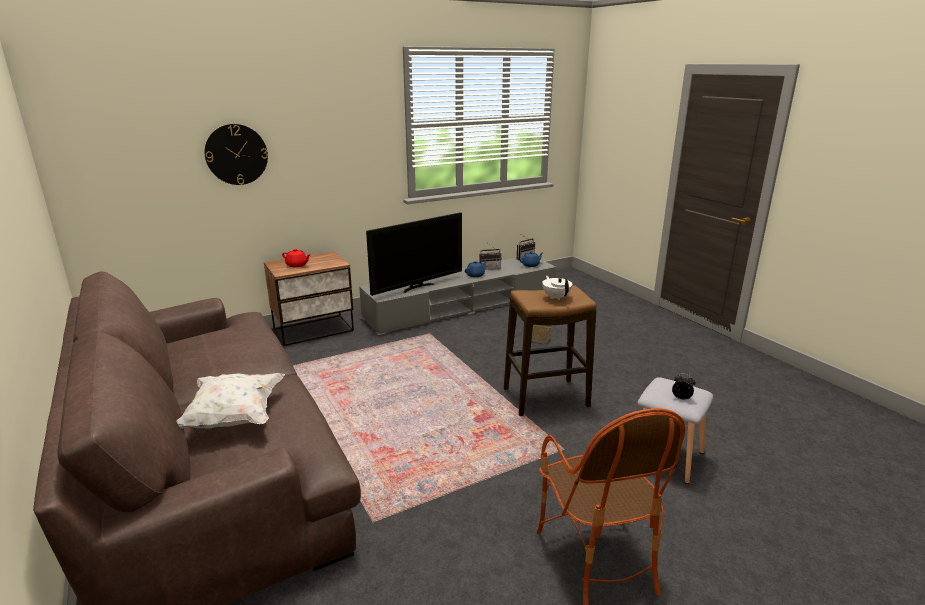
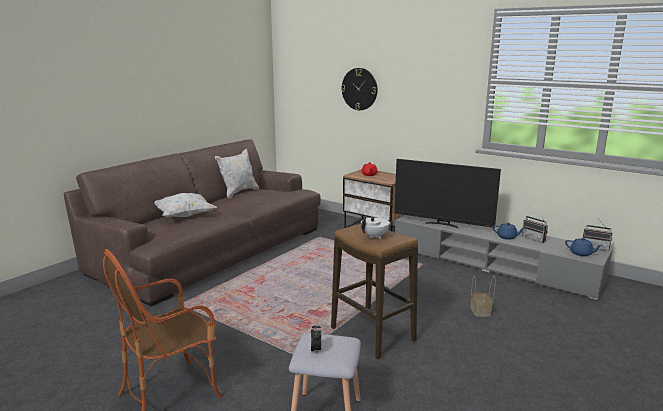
camera: 65 degrees right, 5 degrees down
none -> white pillow [215,149,259,198]

